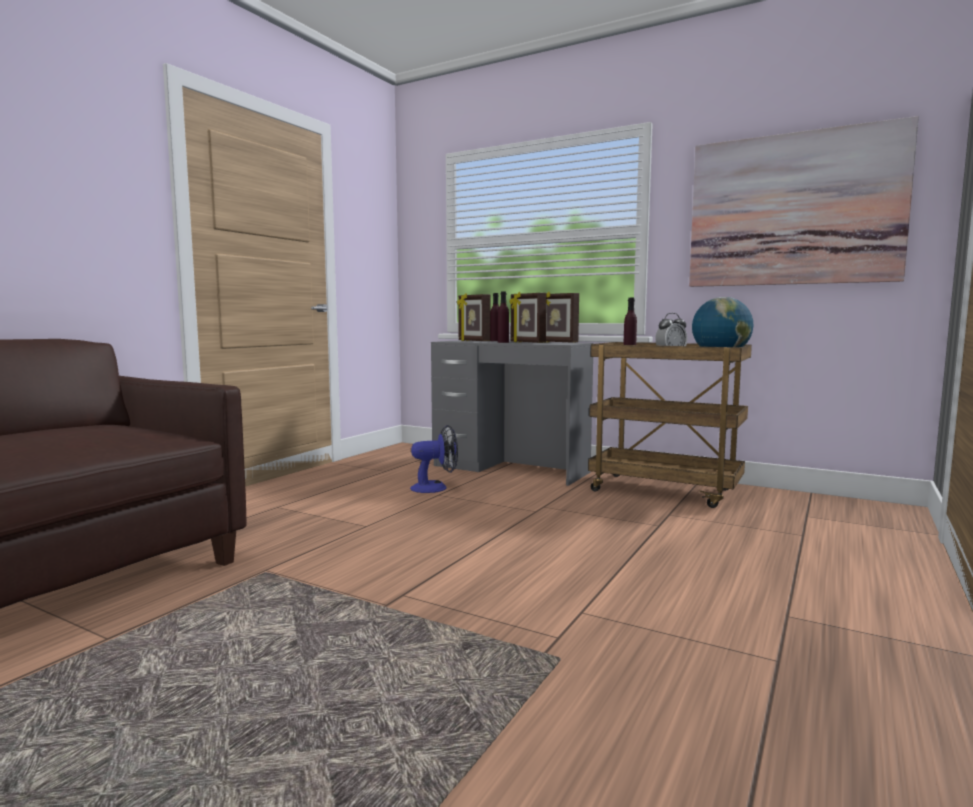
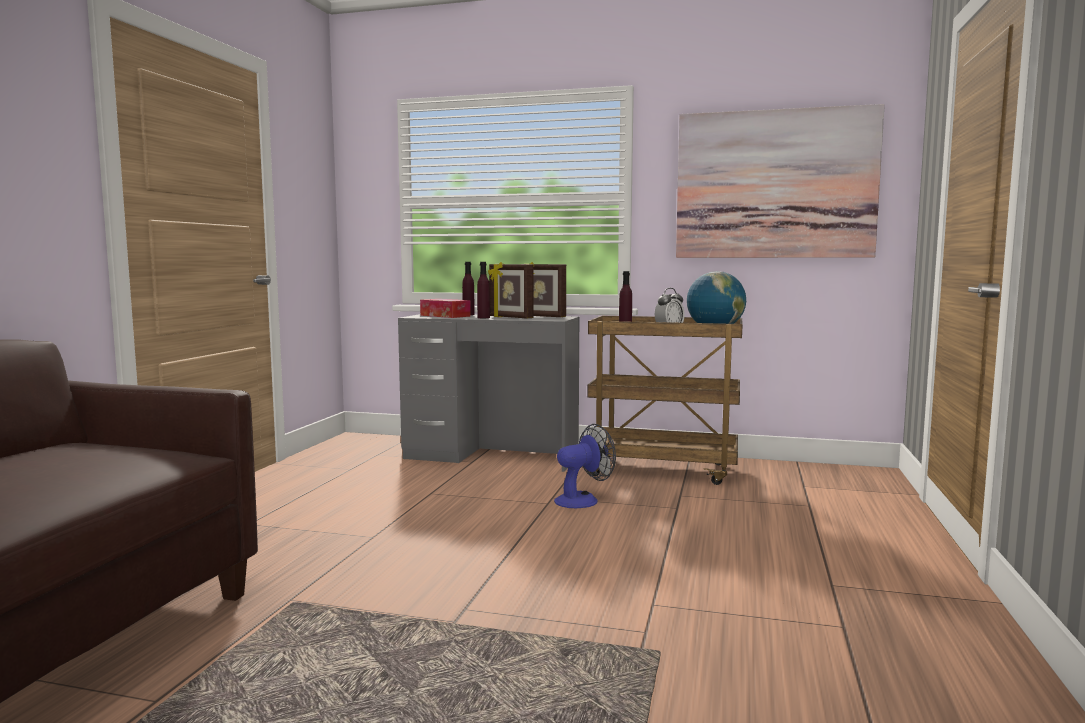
camera: 15 degrees left, 0 degrees up
fan [410,425,458,493] -> fan moved to [554,424,616,508]
picture frame [457,293,490,341] -> tissue box [420,299,471,318]

